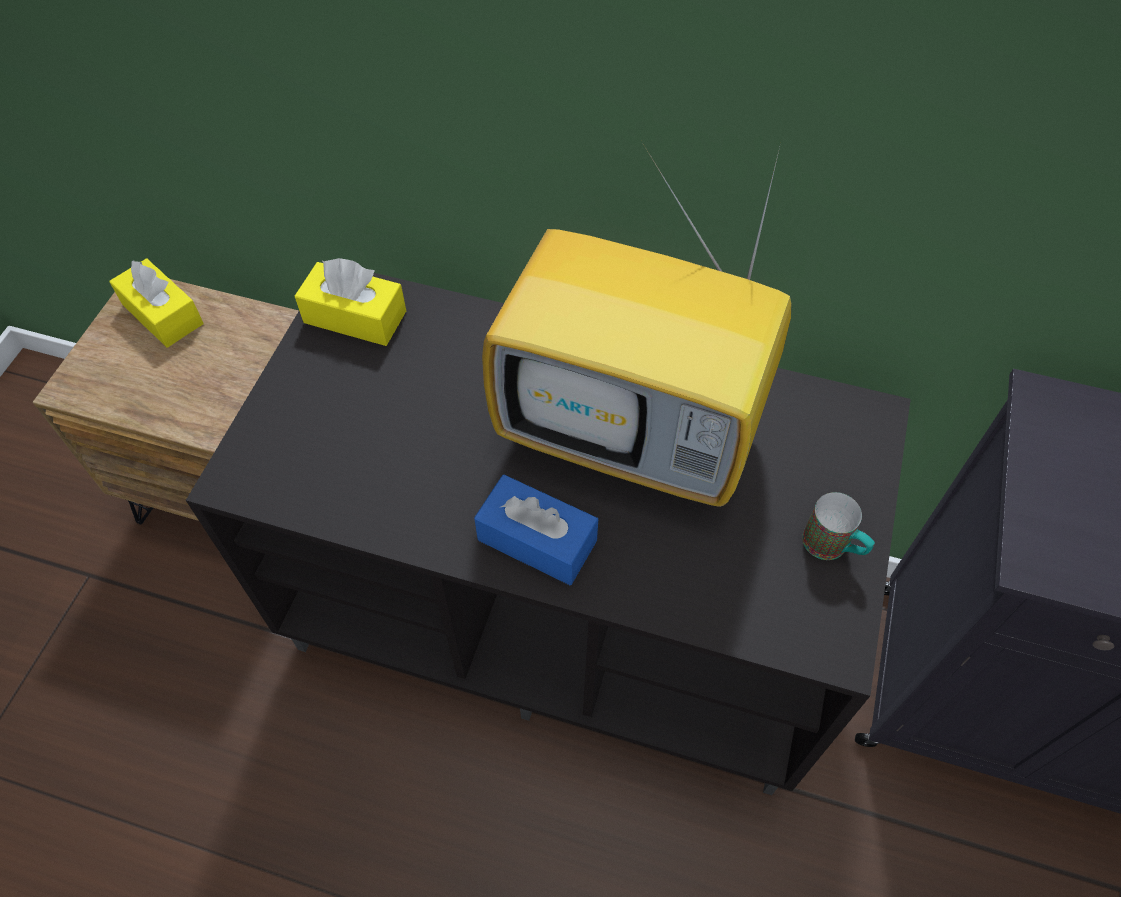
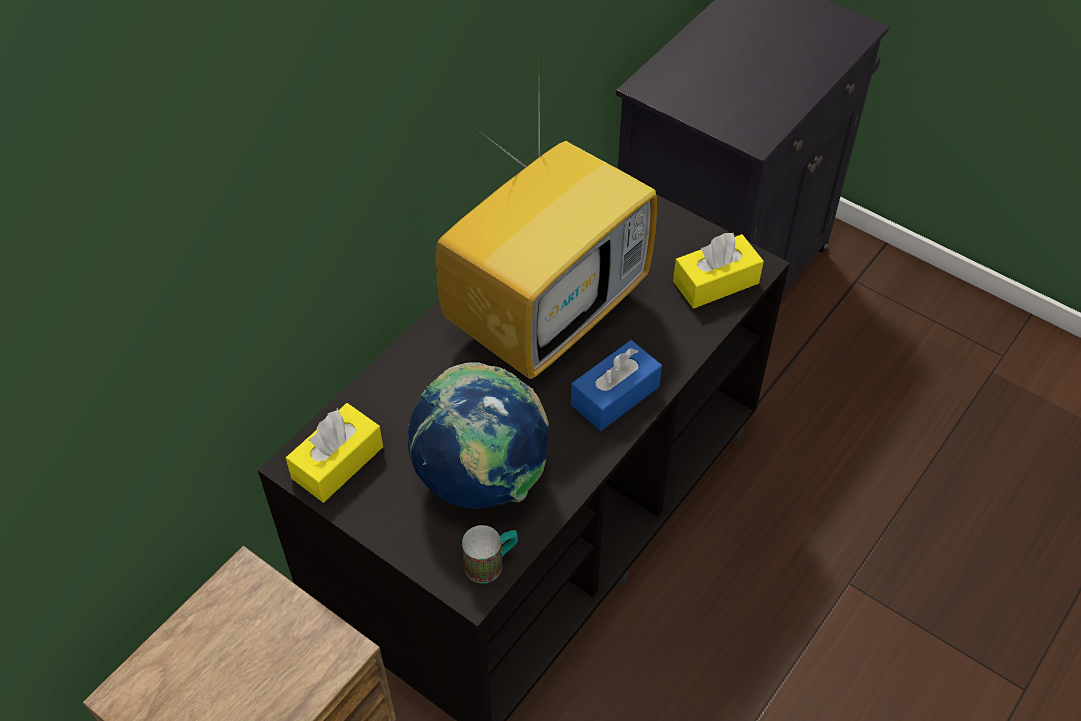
camera: 70 degrees left, 5 degrees down
yellow tissue box [109,259,204,348] -> yellow tissue box moved to [673,232,764,309]
mug [802,492,875,560] -> mug moved to [462,525,518,584]
none -> globe [408,362,549,509]

